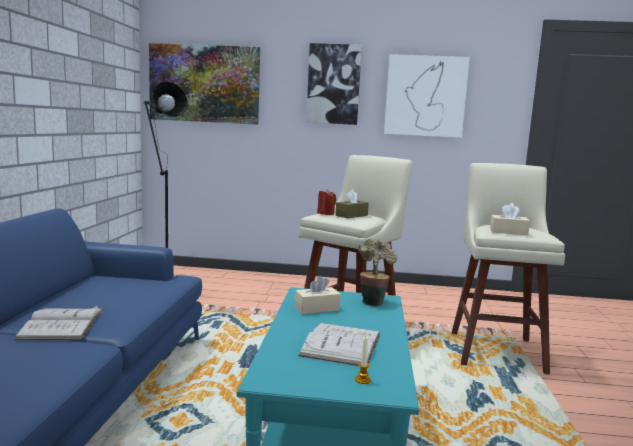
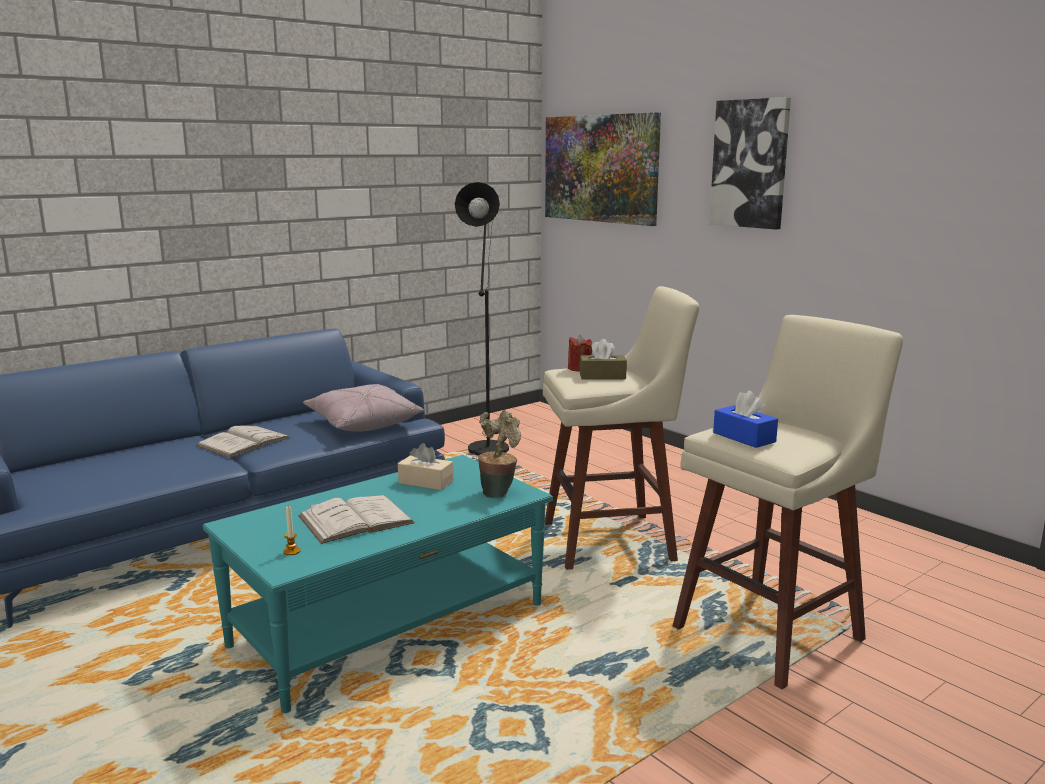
camera: 45 degrees right, 5 degrees up
picture [384,54,470,138] -> none
beige tissue box [490,203,530,235] -> blue tissue box [713,391,778,448]
none -> purple pillow [303,384,424,432]

